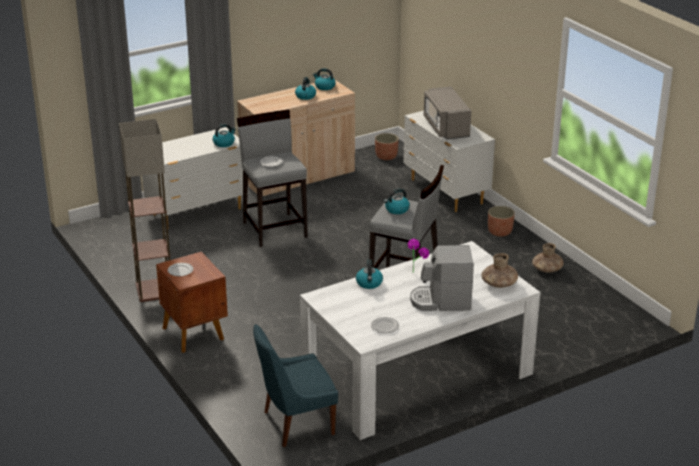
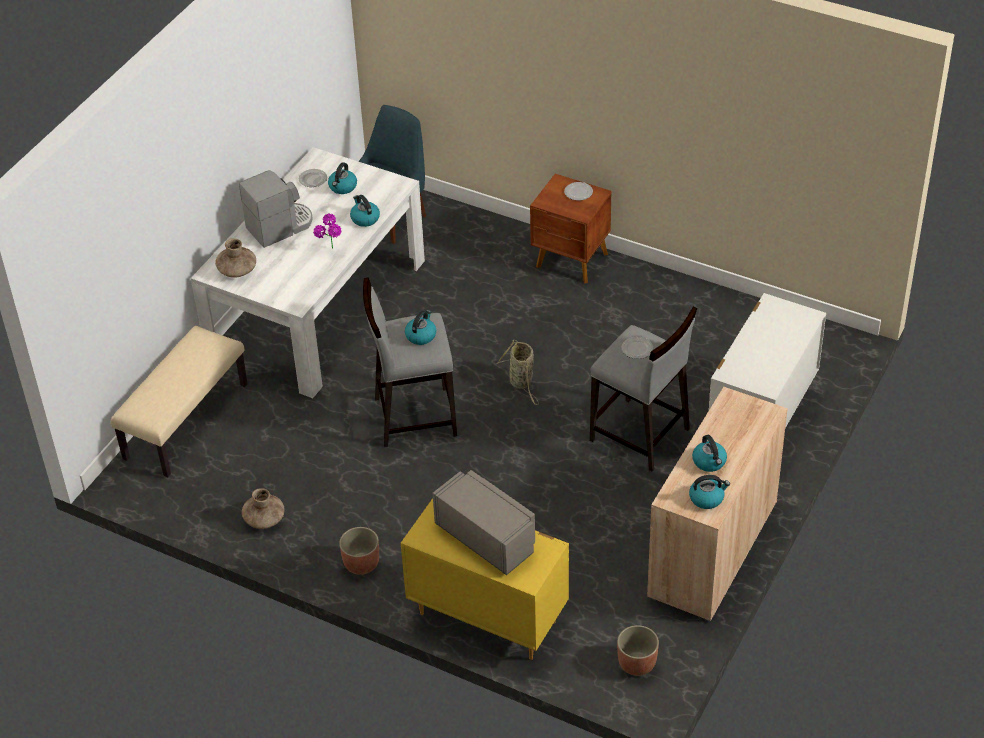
camera: 150 degrees right, 15 degrees up
floor lamp [119,119,171,302] -> none
kettle [213,124,236,147] -> kettle moved to [328,162,357,194]
white dresser [403,111,495,212] -> yellow dresser [401,498,569,660]
none -> beige bench [111,326,248,477]
none -> basket [497,340,539,405]

